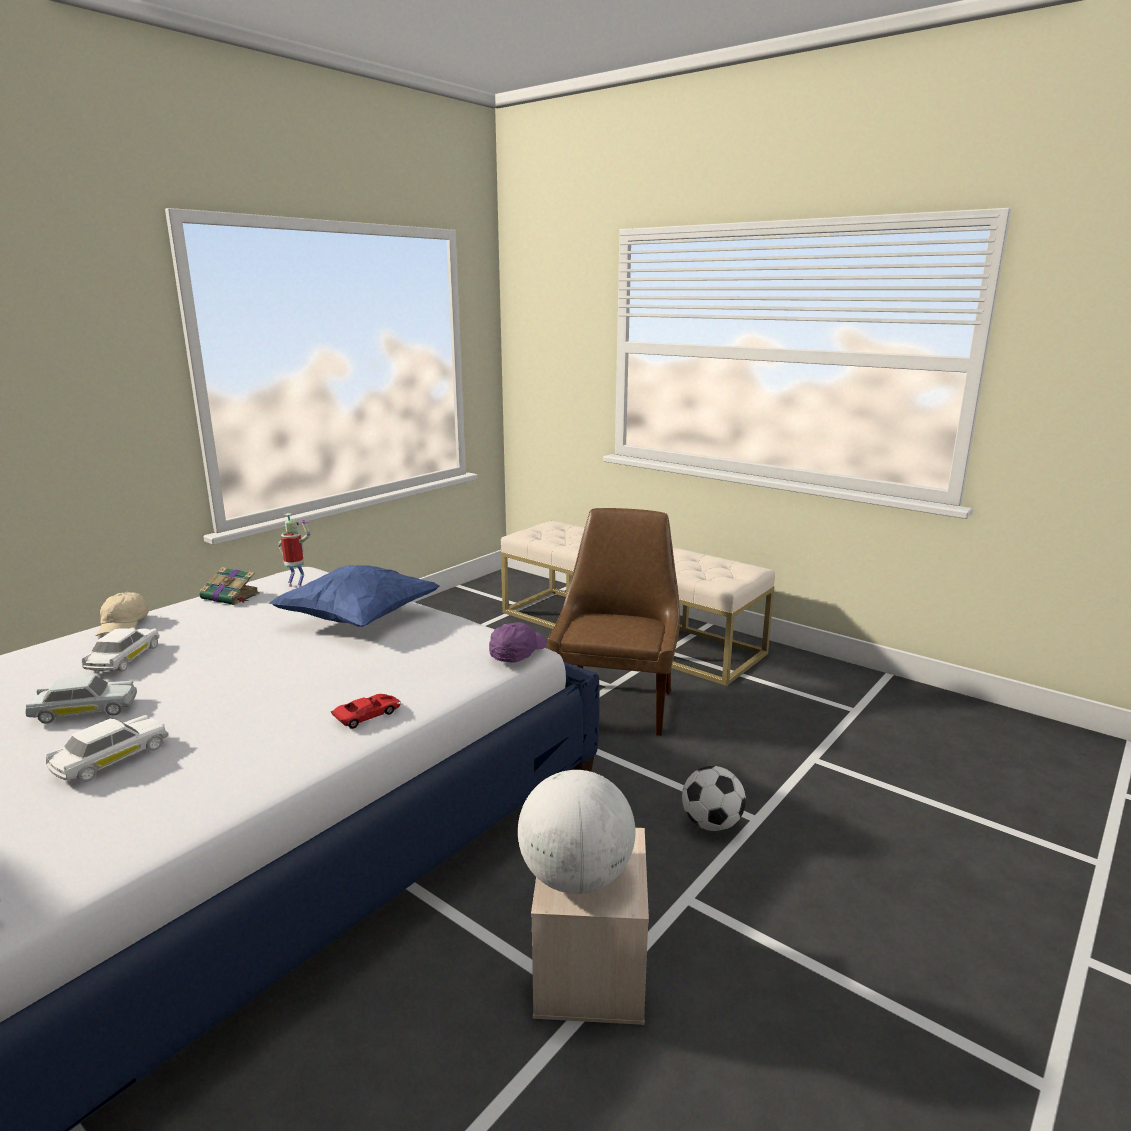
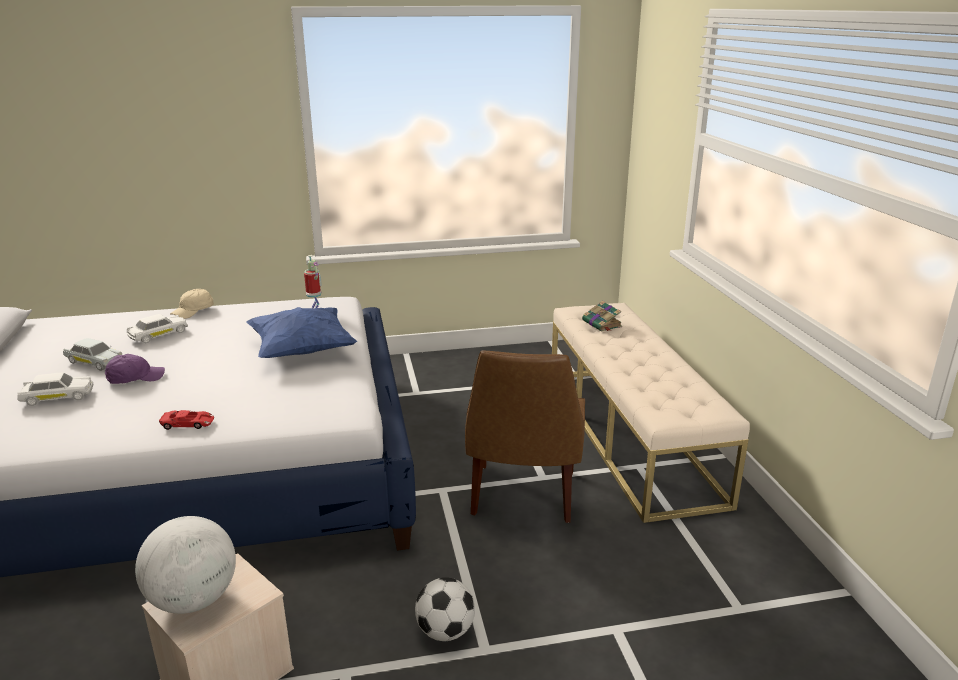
camera: 40 degrees right, 5 degrees up
book [199,567,260,605] -> book moved to [582,301,622,332]
purple cap [489,622,546,663] -> purple cap moved to [105,354,165,384]
brown chair [548,508,680,736] -> brown chair turned 135 degrees clockwise [465,350,585,523]

